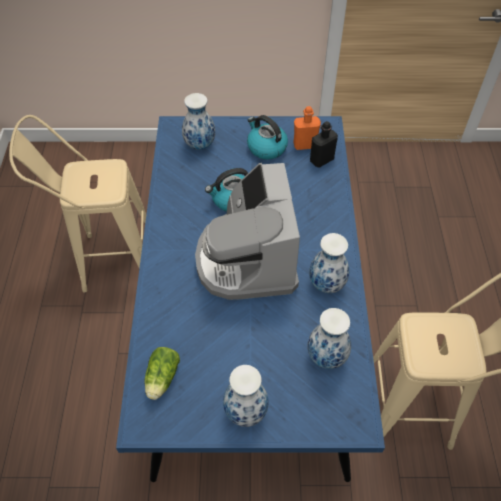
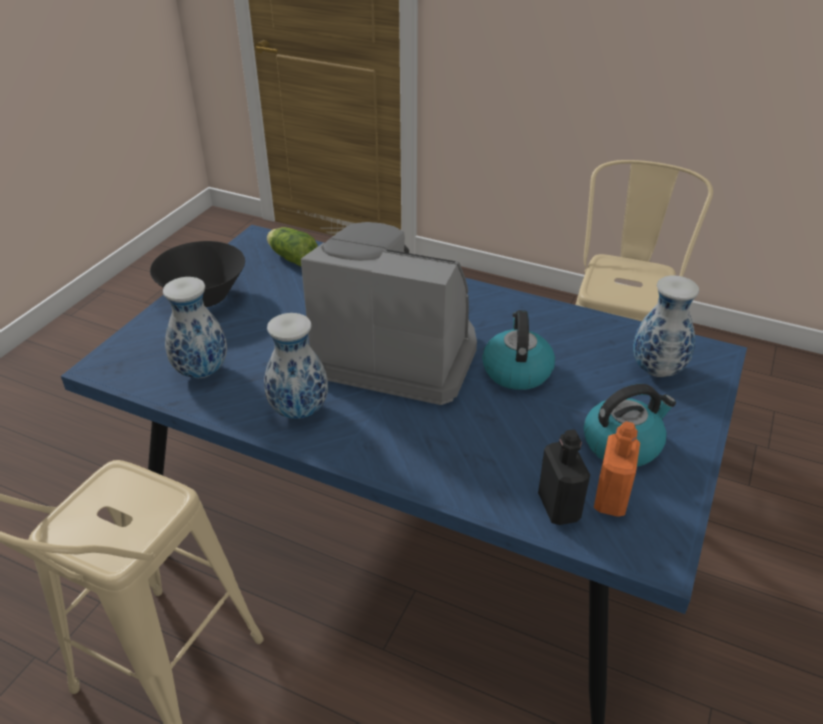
camera: 115 degrees right, 15 degrees down
vase [223,365,268,427] -> black bowl [150,241,245,307]

